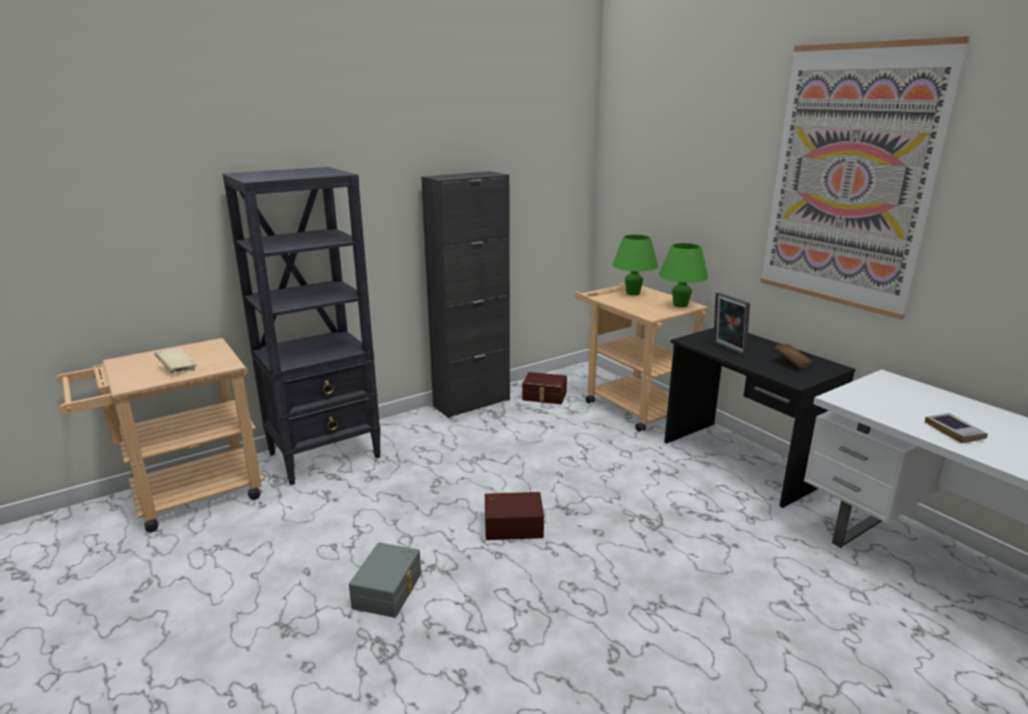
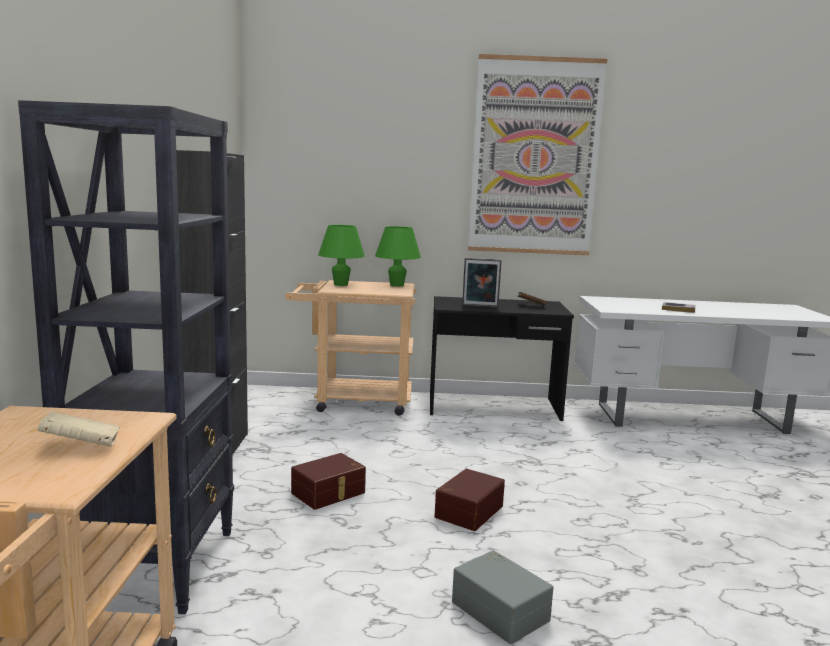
camera: 55 degrees left, 10 degrees down
brown storage box [522,372,567,404] -> brown storage box moved to [291,453,366,510]

